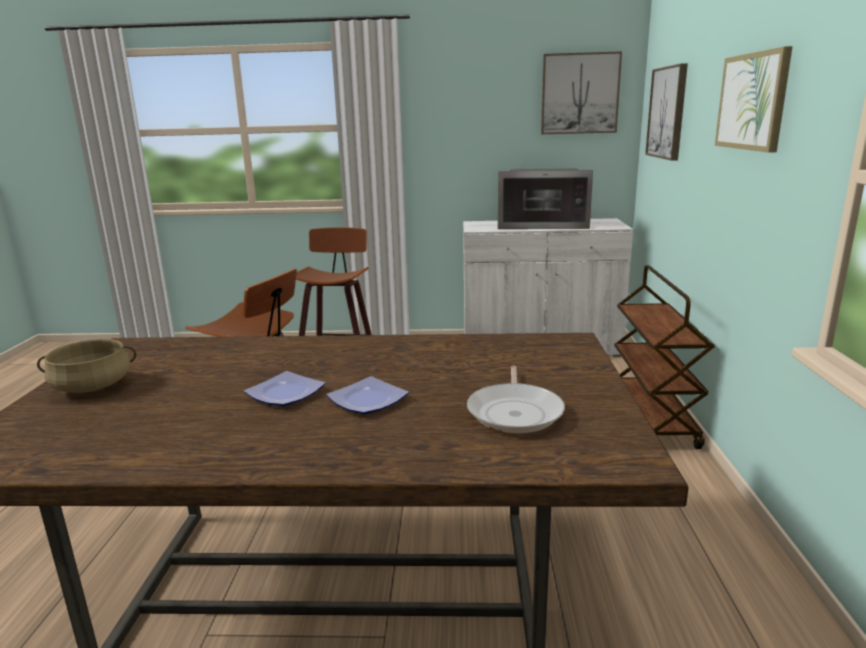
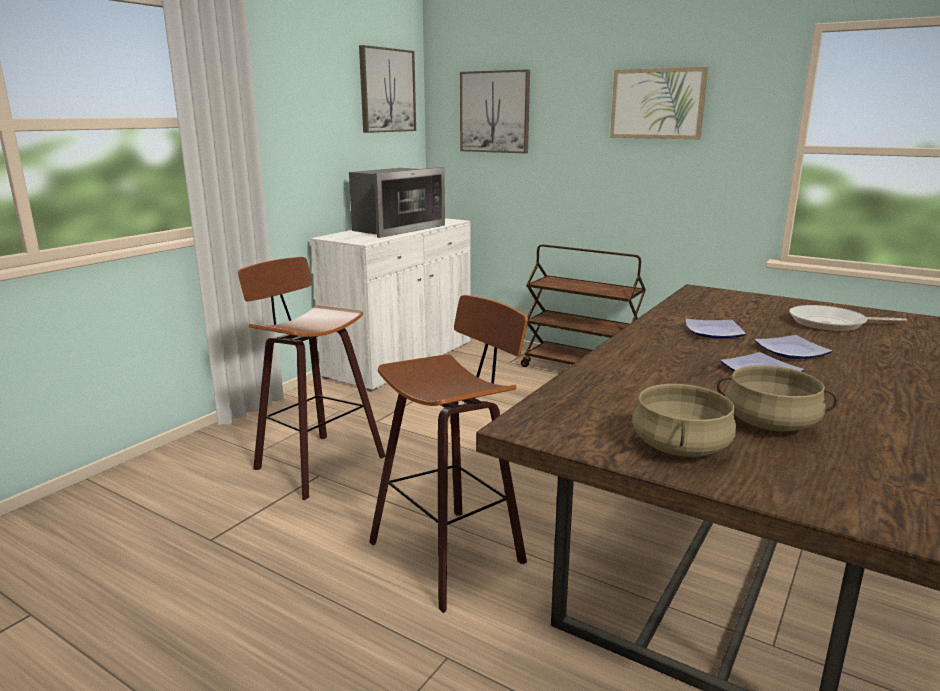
camera: 60 degrees left, 0 degrees up
frying pan [467,365,565,433] -> frying pan turned 150 degrees clockwise [789,305,907,331]
none -> plate [685,319,746,338]
none -> beige cooking pot [717,365,837,431]

